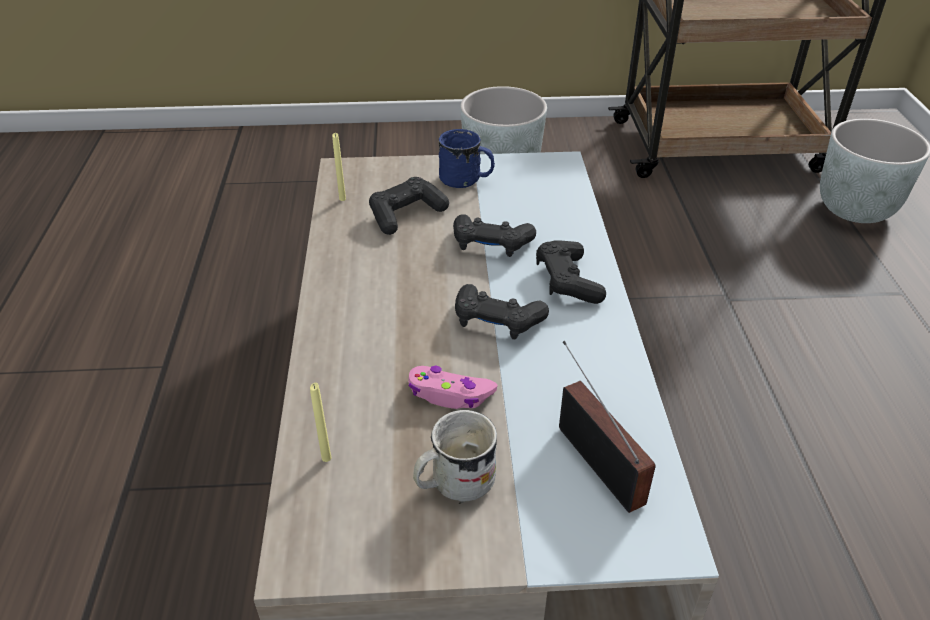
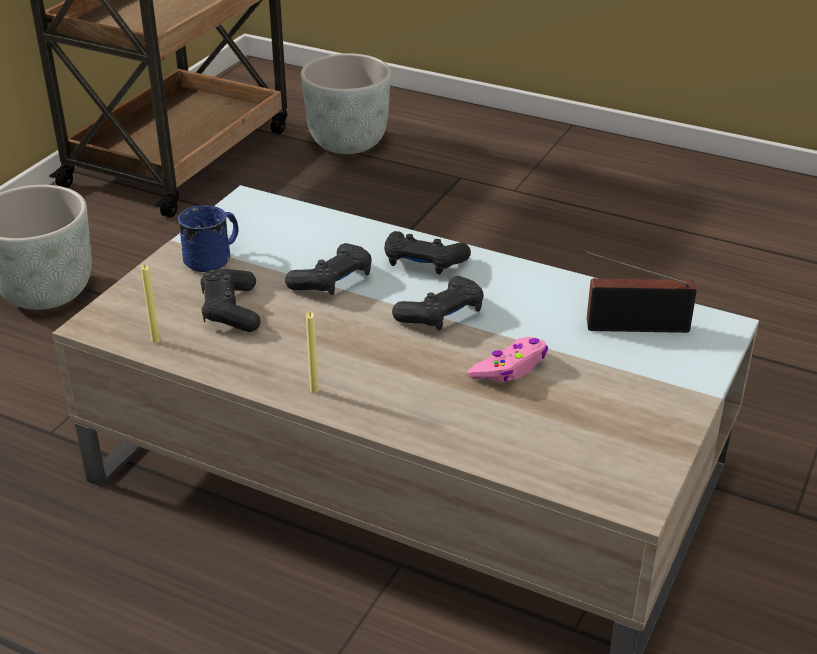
camera: 60 degrees left, 5 degrees down
yellow candle [310,383,331,462] -> yellow candle moved to [306,312,319,393]
white mug [413,410,497,504] -> none

